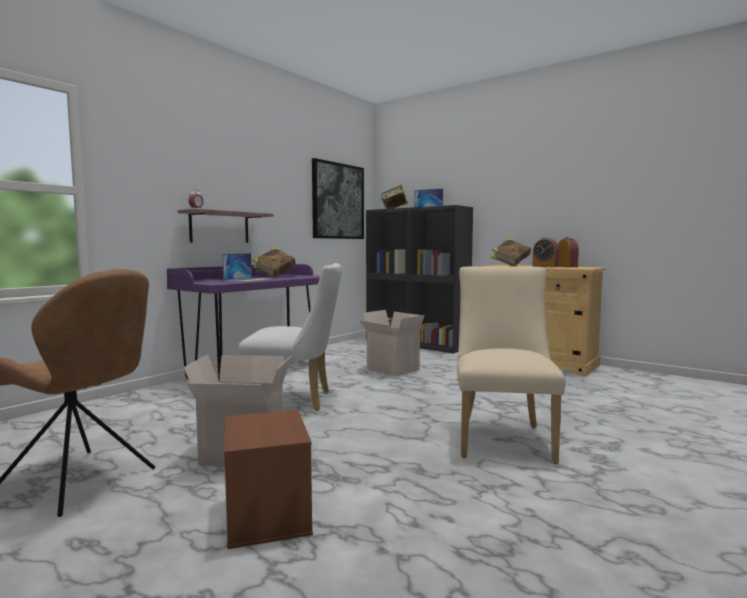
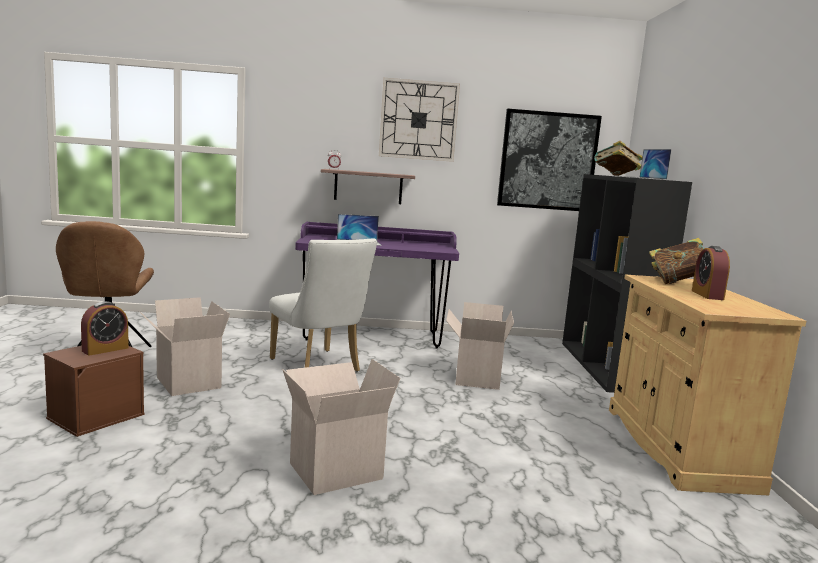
camera: 50 degrees right, 5 degrees up
book [252,247,296,278] -> none
beige chair [457,266,566,464] -> cardboard box [282,359,400,495]
alarm clock [558,237,579,267] -> alarm clock moved to [81,301,129,356]
none -> wall clock [379,78,460,162]

